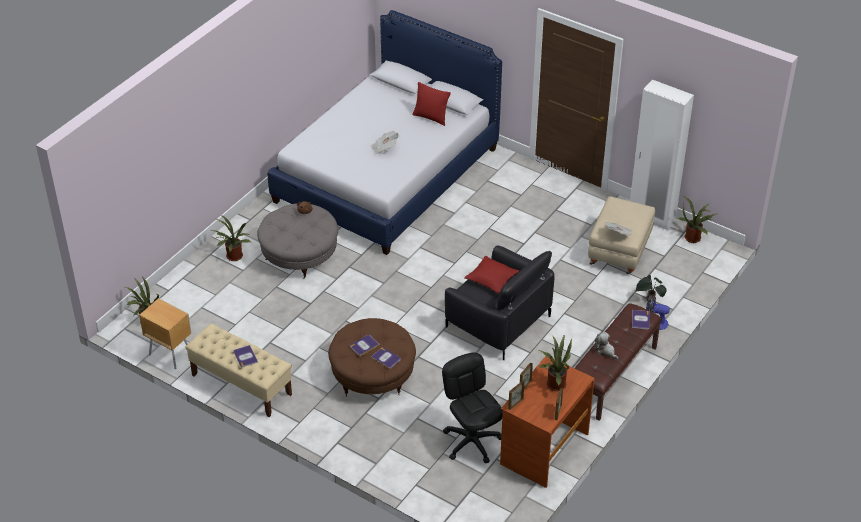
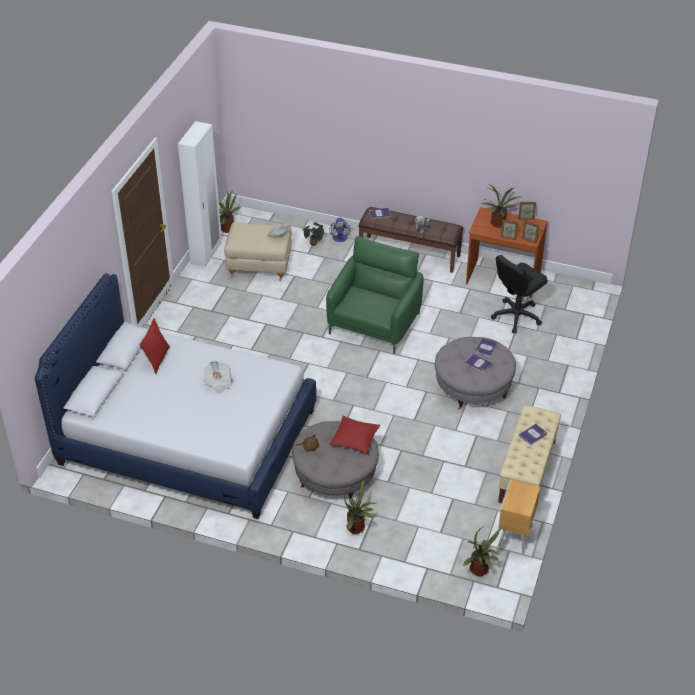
camera: 105 degrees left, 0 degrees up
brown ottoman [328,318,416,397] -> grey ottoman [435,337,516,410]
black armchair [445,245,554,360] -> green armchair [326,236,423,354]
red pillow [464,255,519,294] -> red pillow moved to [329,416,380,454]

